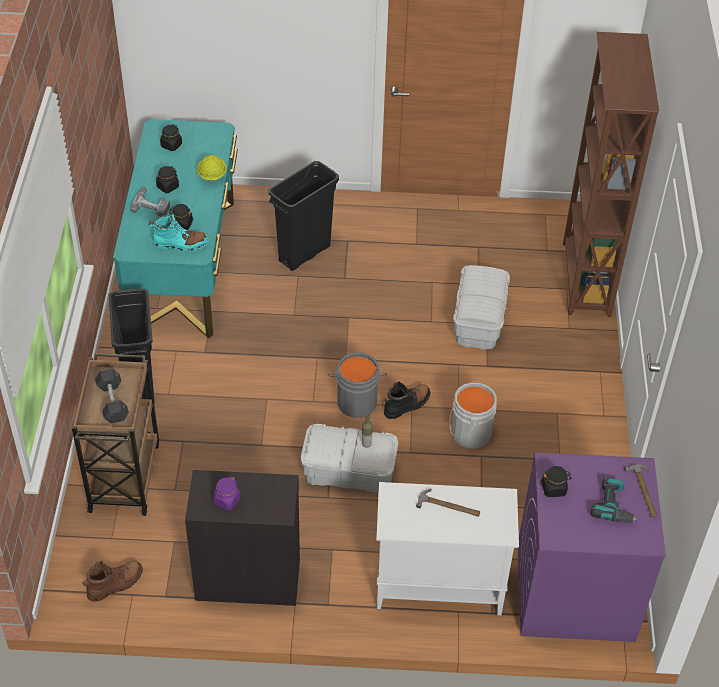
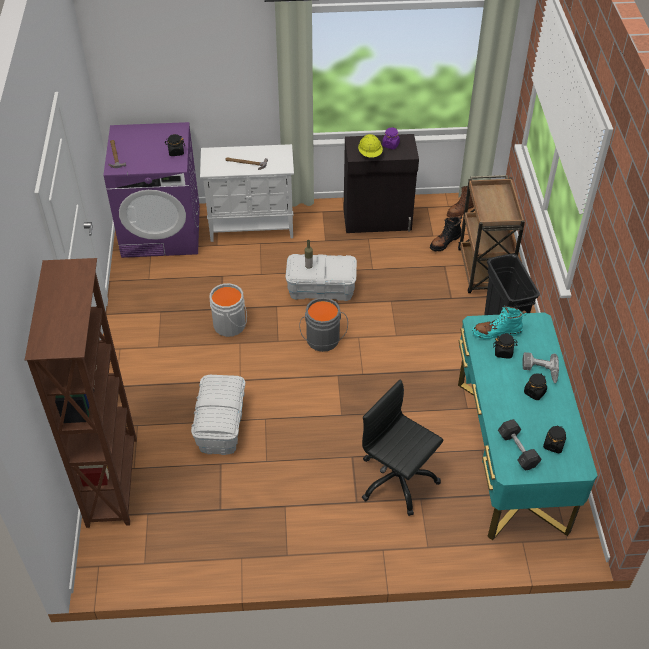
camera: 175 degrees right, 0 degrees up
grey dumbbell [95,369,129,424] -> grey dumbbell moved to [498,419,542,470]
yellow hard hat [197,155,227,181] -> yellow hard hat moved to [358,134,383,158]
black trash can [268,161,339,271] -> black office chair [362,380,443,516]
black boot [384,381,430,419] -> black boot moved to [430,216,462,252]
power drill [591,478,638,523] -> none

